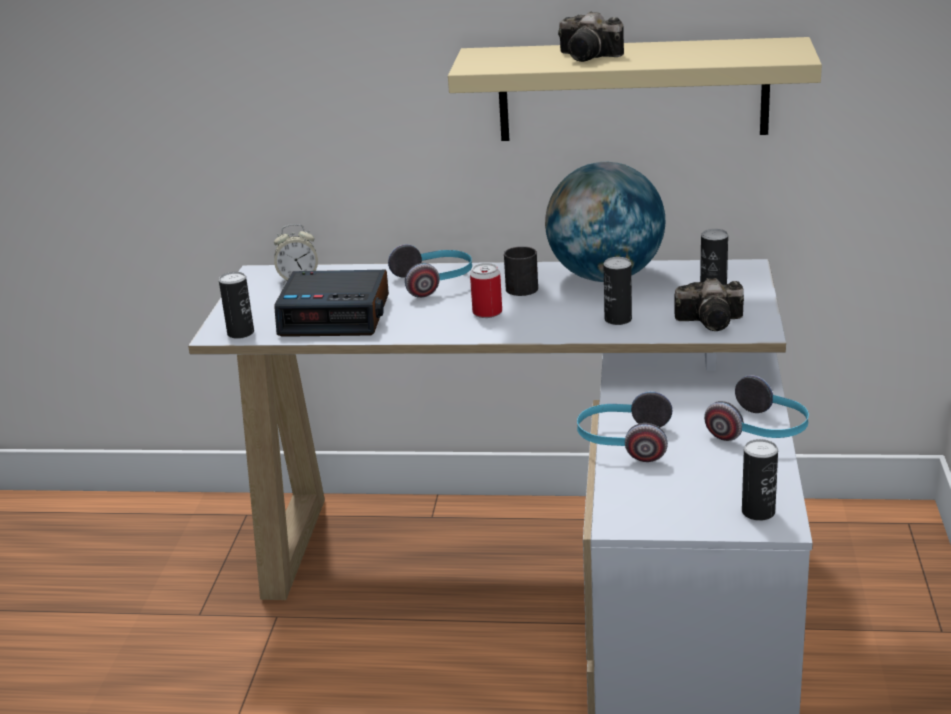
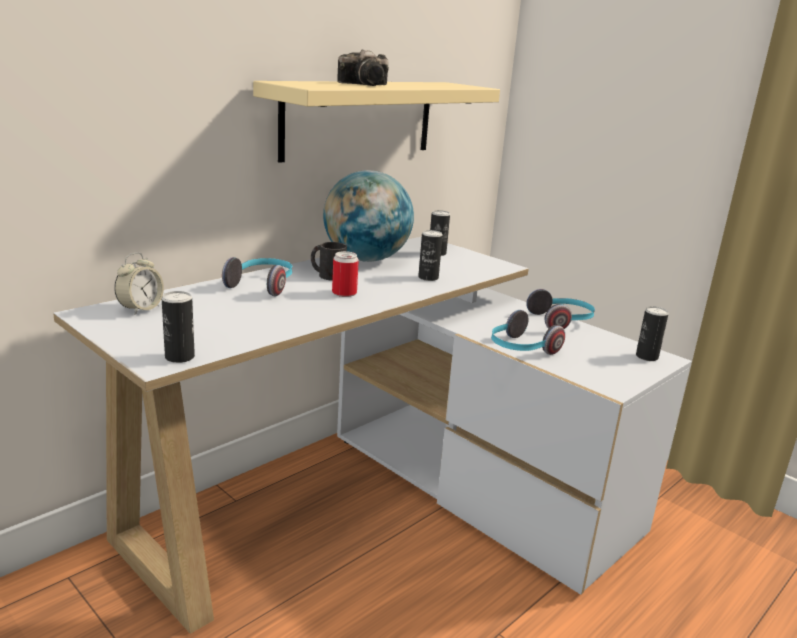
camera: 55 degrees left, 5 degrees down
alarm clock [274,270,389,337] -> none
camera [675,278,744,331] -> none

